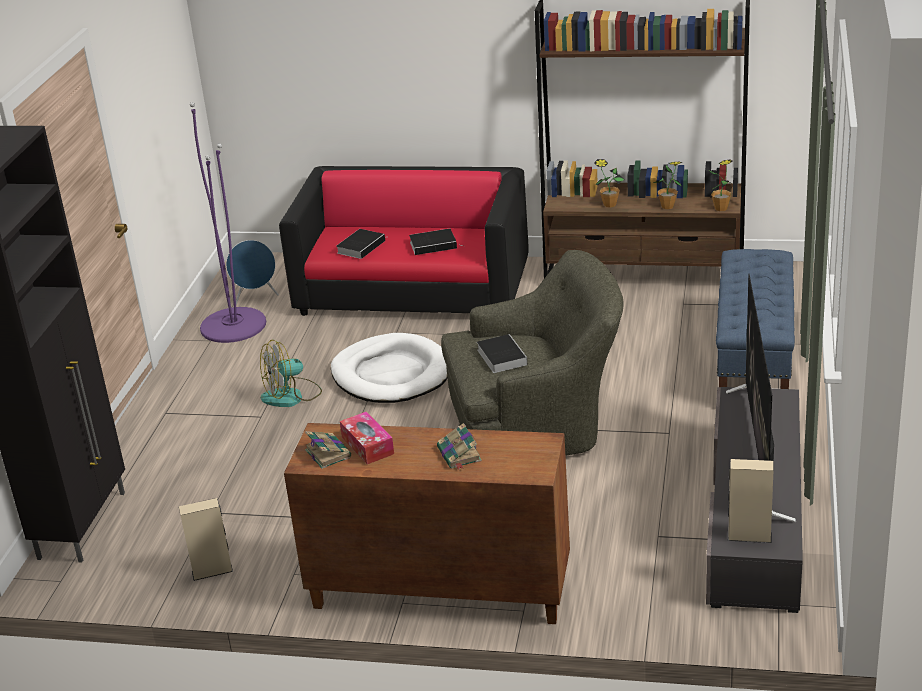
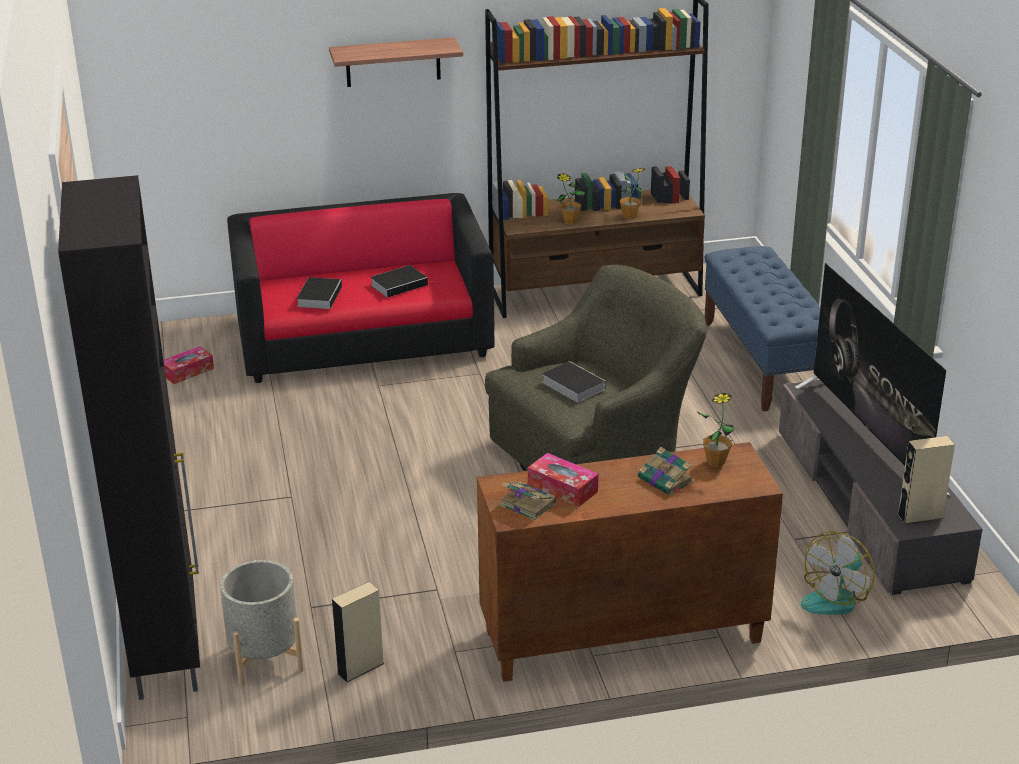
camera: 25 degrees left, 0 degrees up
purple floor lamp [190,102,266,343] -> none
blue speaker [226,240,279,304] -> tissue box [163,346,214,384]
fan [260,340,322,407] -> fan moved to [801,531,874,615]
white dog bed [331,333,448,403] -> none
potted plant [710,159,732,211] -> potted plant moved to [698,393,735,467]
none -> grey planter [220,560,304,686]
none -> shelf [329,37,463,87]

